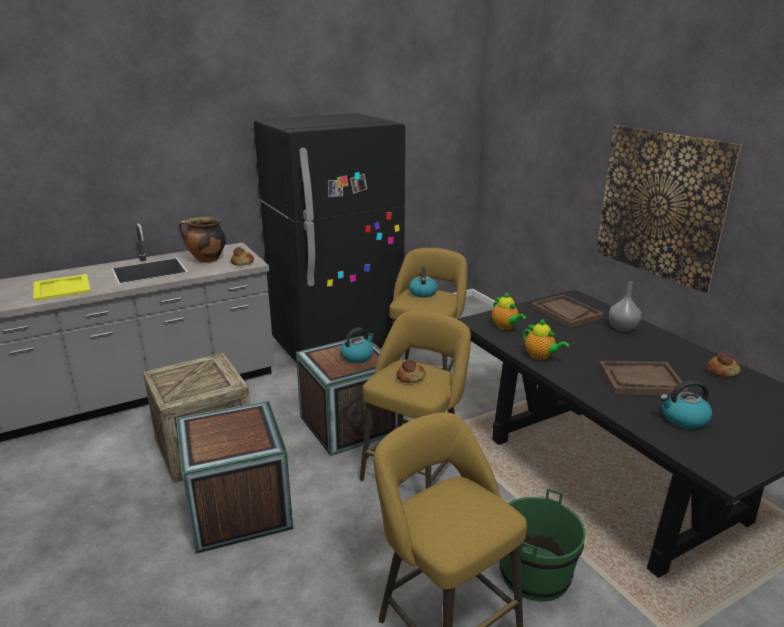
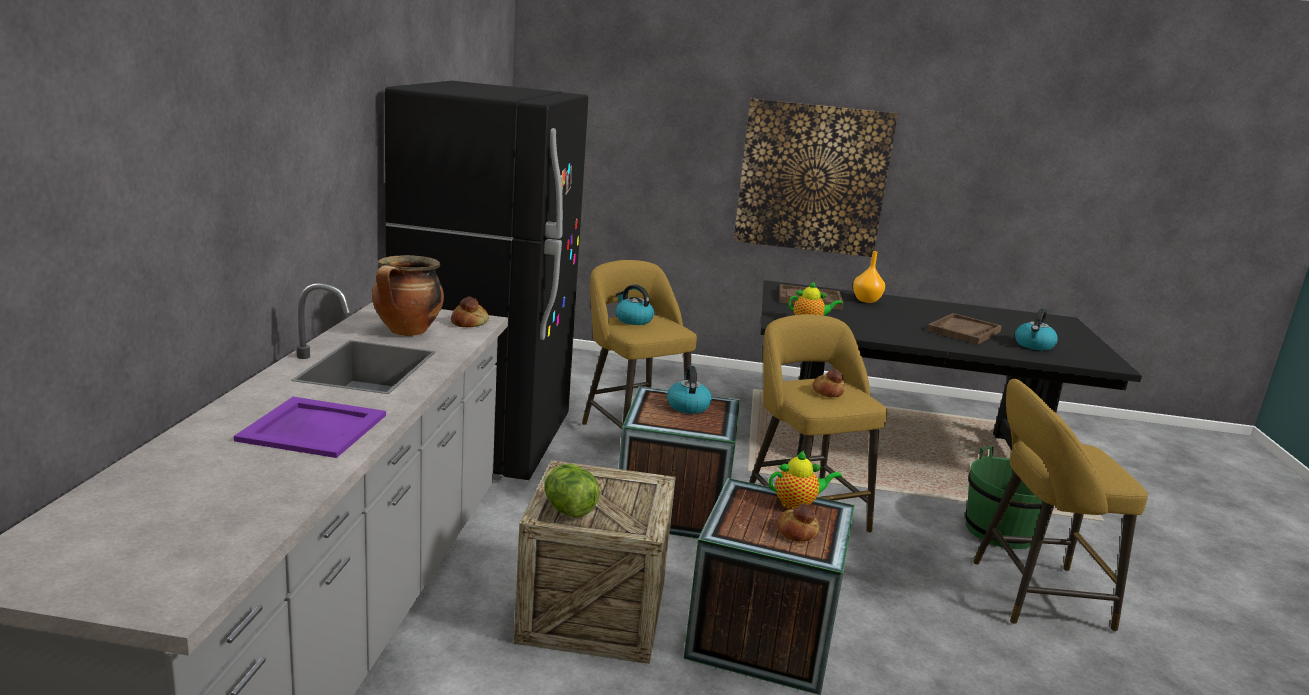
camera: 55 degrees left, 5 degrees down
yellow tray [33,274,91,301] -> purple tray [234,397,386,458]
teapot [523,319,569,360] -> teapot moved to [769,450,842,509]
grey vase [609,281,641,332] -> orange vase [853,251,885,303]
bread [707,352,740,377] -> bread moved to [777,503,819,542]
none -> lettuce [544,464,600,518]

